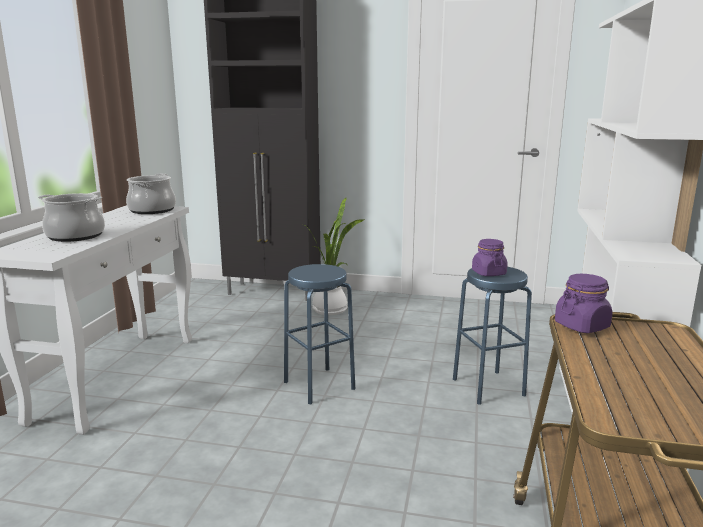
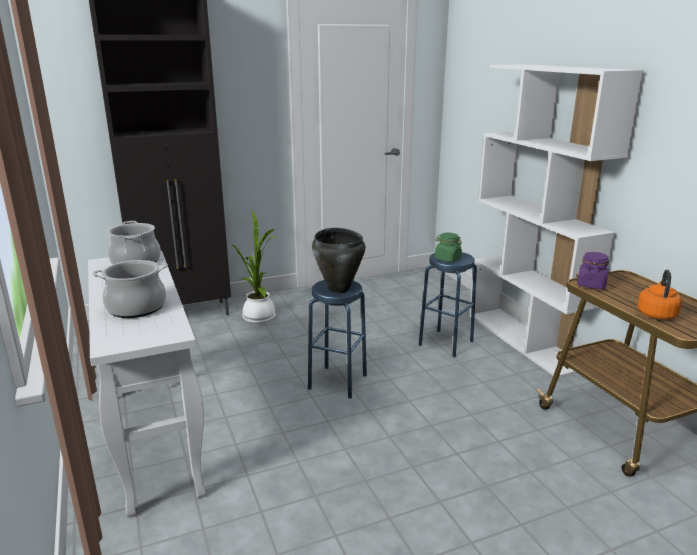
camera: 35 degrees left, 5 degrees up
purple jar [472,239,508,276] -> green jar [435,233,462,262]
none -> black cooking pot [312,228,365,293]
none -> orange kettle [637,270,682,320]

